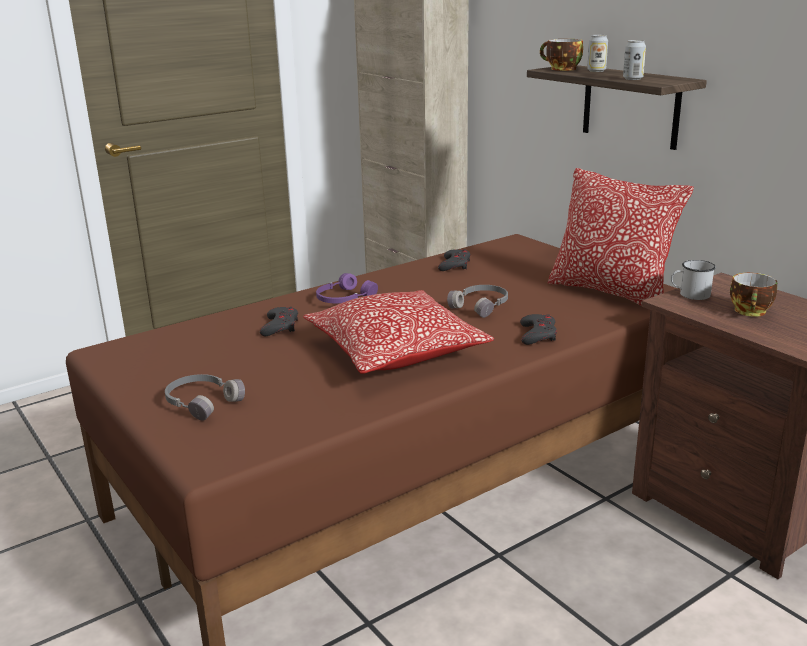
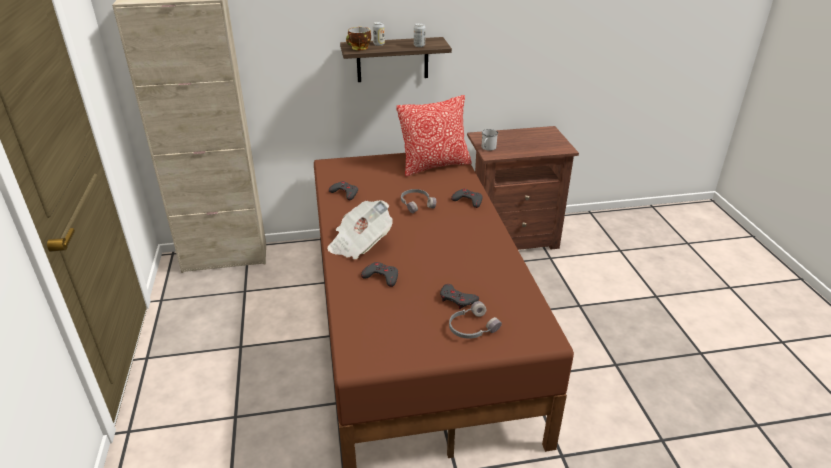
camera: 65 degrees left, 10 degrees up
pillow [303,290,494,374] -> none
purple headphones [316,273,378,303] -> newspaper [327,200,393,259]
cup [730,273,777,317] -> none
none -> grey game controller [440,284,479,309]

